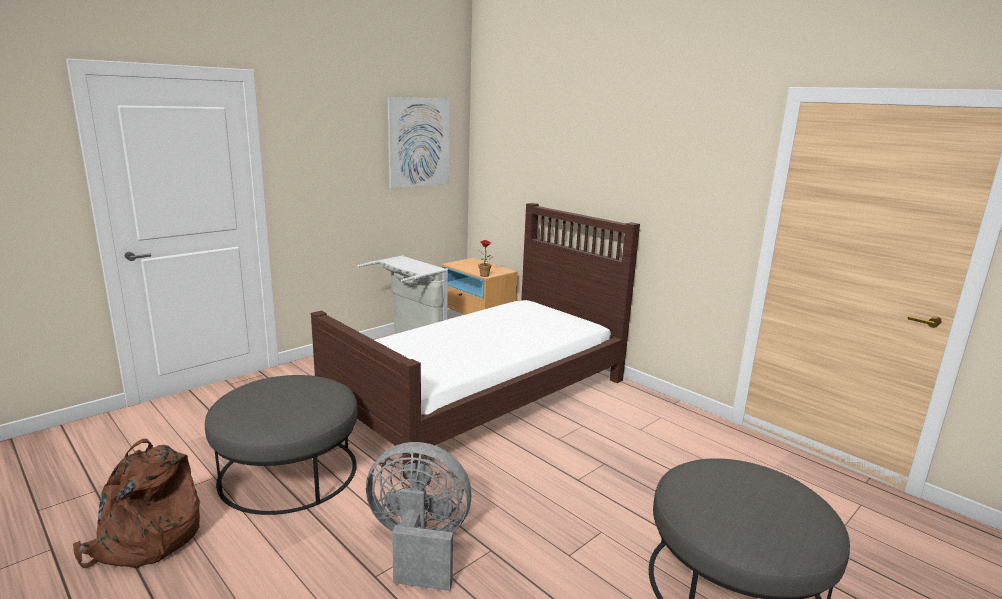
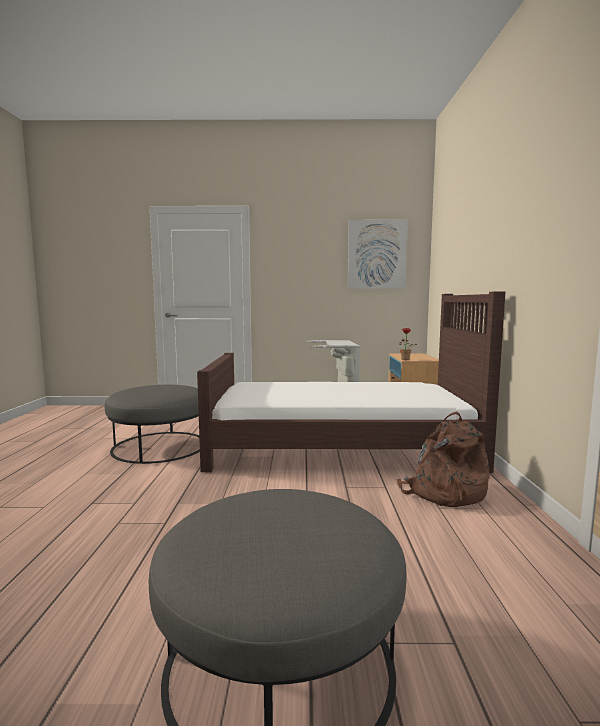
camera: 45 degrees right, 10 degrees down
brown backpack [73,439,200,568] -> brown backpack moved to [397,412,490,507]
grey fan [366,442,471,591] -> none

